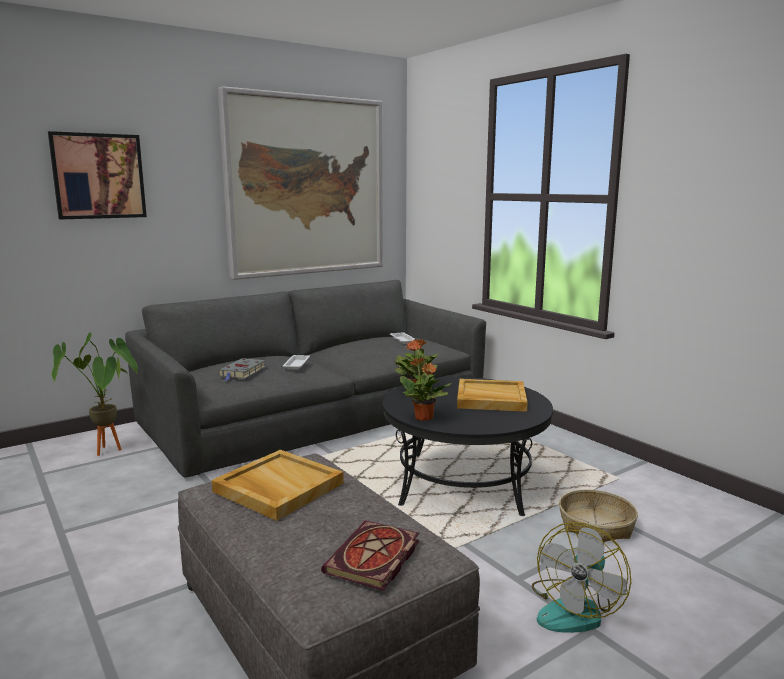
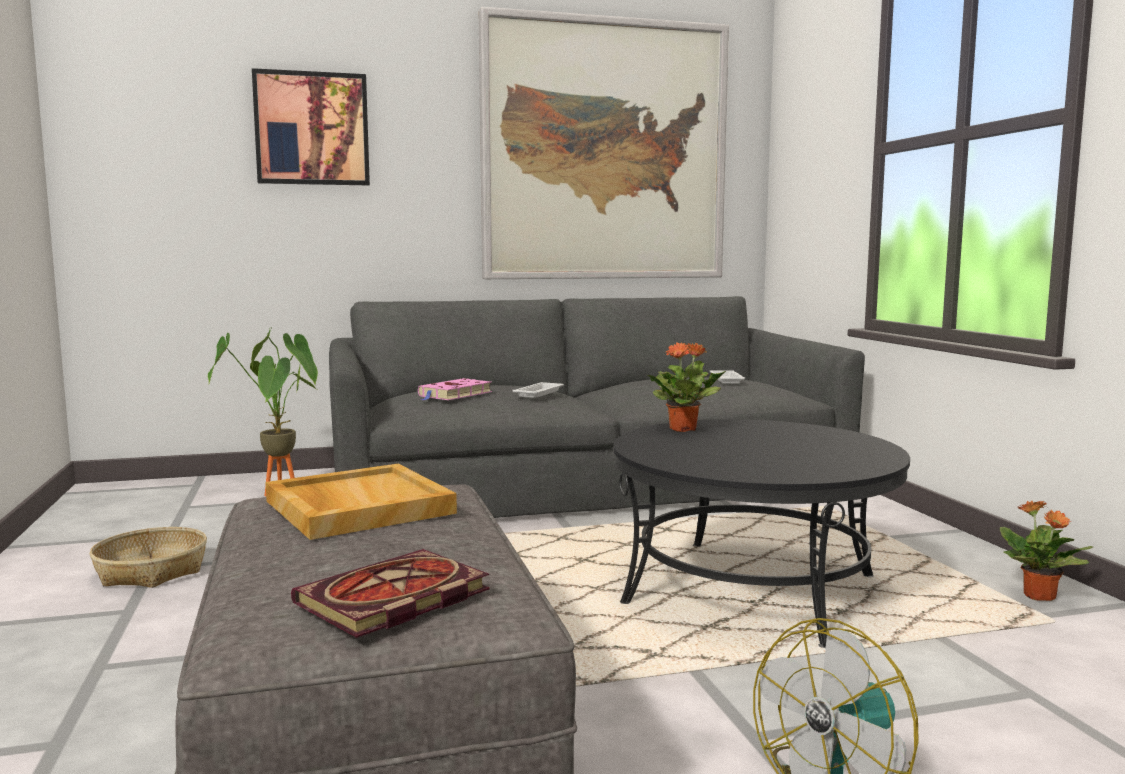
camera: 20 degrees right, 5 degrees down
grey book [218,358,266,381] -> pink book [418,378,492,400]
potted plant [400,358,452,421] -> potted plant moved to [1000,501,1093,601]
beige tray [457,379,528,412] -> none
basket [559,490,638,542] -> basket moved to [90,527,207,588]

